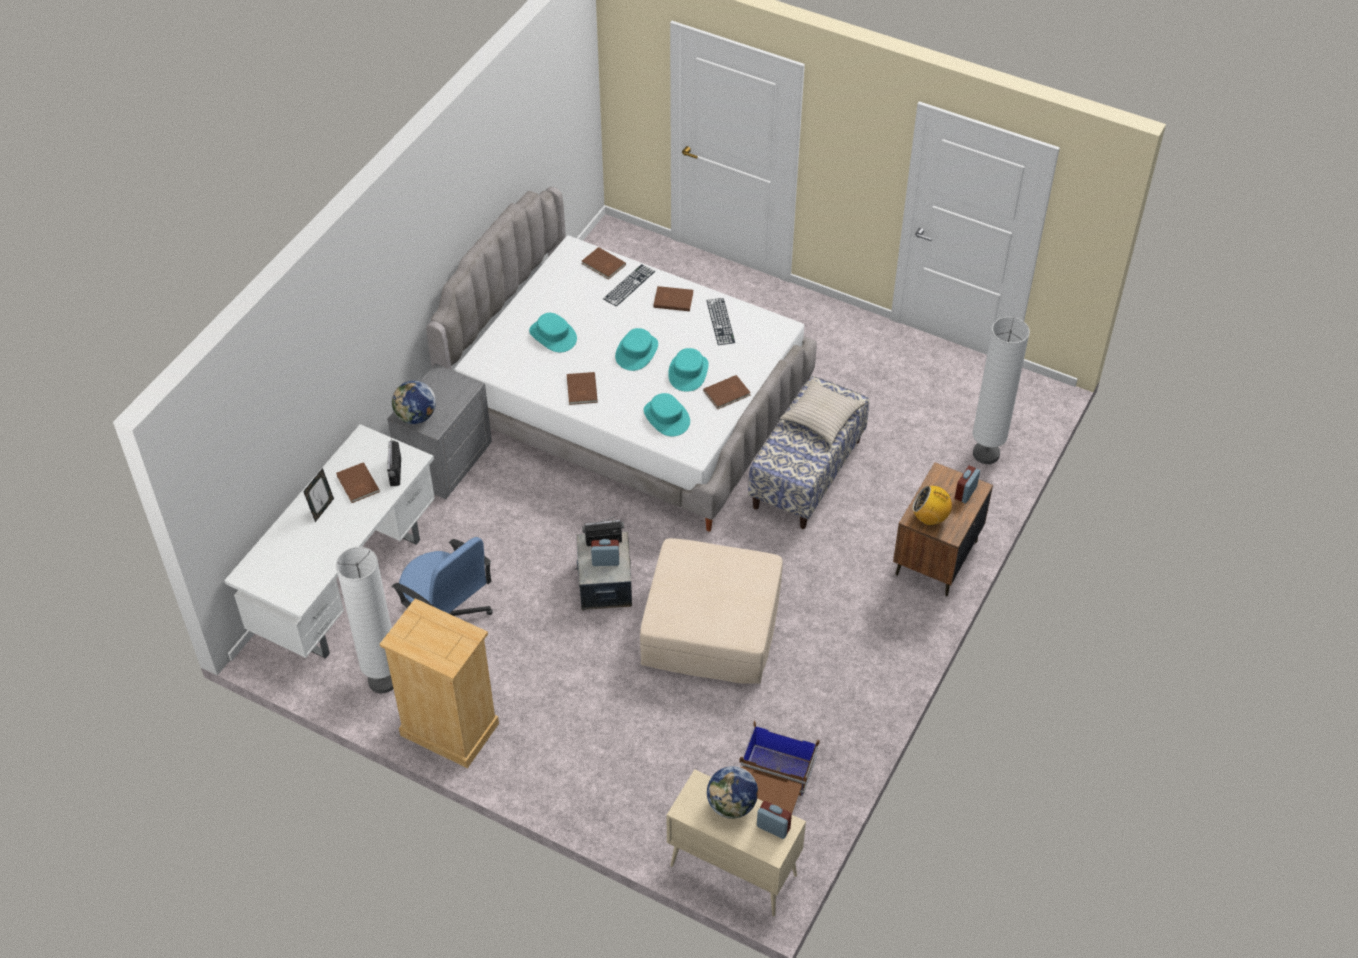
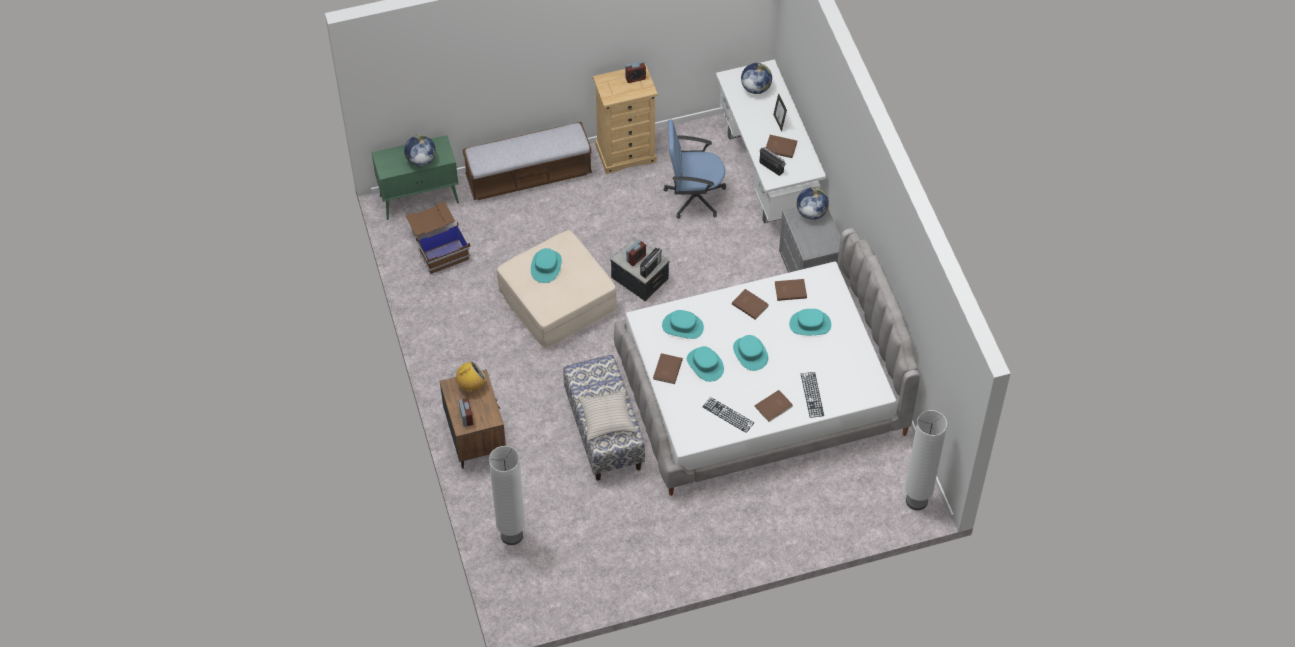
camera: 135 degrees right, 5 degrees up
white floor lamp [336,547,394,693] -> white floor lamp moved to [905,410,947,510]
brown book [582,247,626,280] -> brown book moved to [775,279,807,301]
beige cabinet [667,769,806,917] -> green cabinet [372,135,459,220]
alarm clock [757,801,792,839] -> alarm clock moved to [625,61,646,83]
none -> bench [463,122,592,200]
none -> turquoise hat [531,248,562,283]
none -> globe [741,63,772,94]

